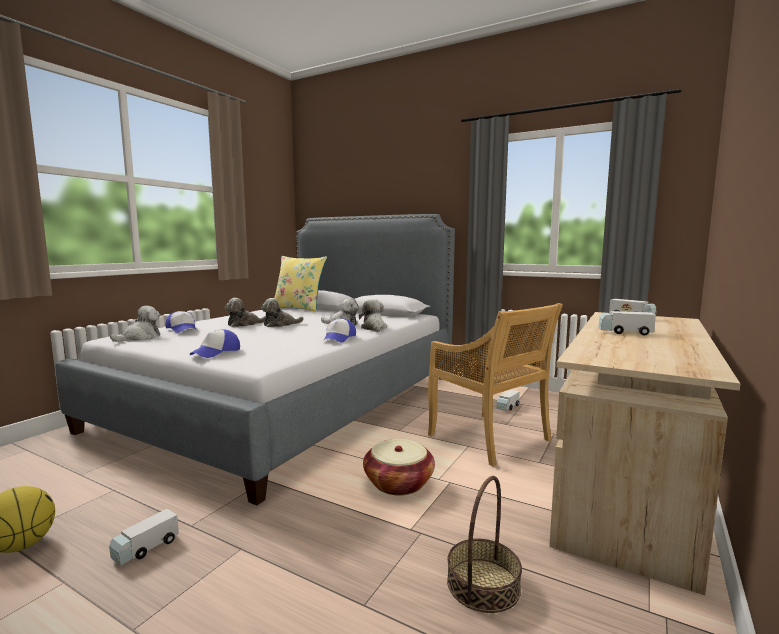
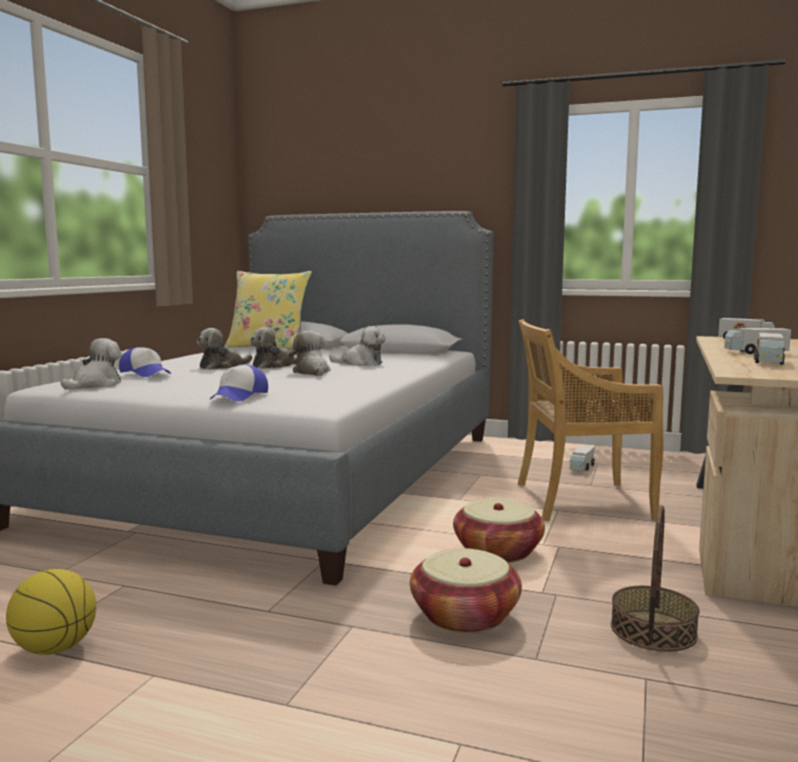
camera: 10 degrees left, 0 degrees up
toy truck [109,509,179,566] -> toy truck moved to [754,333,784,364]
cap [324,319,356,342] -> none
plush toy [359,299,387,332] -> plush toy moved to [289,330,330,376]
beige chair [428,303,563,467] -> beige chair turned 135 degrees clockwise [518,319,663,521]
none -> basket [410,548,522,633]

